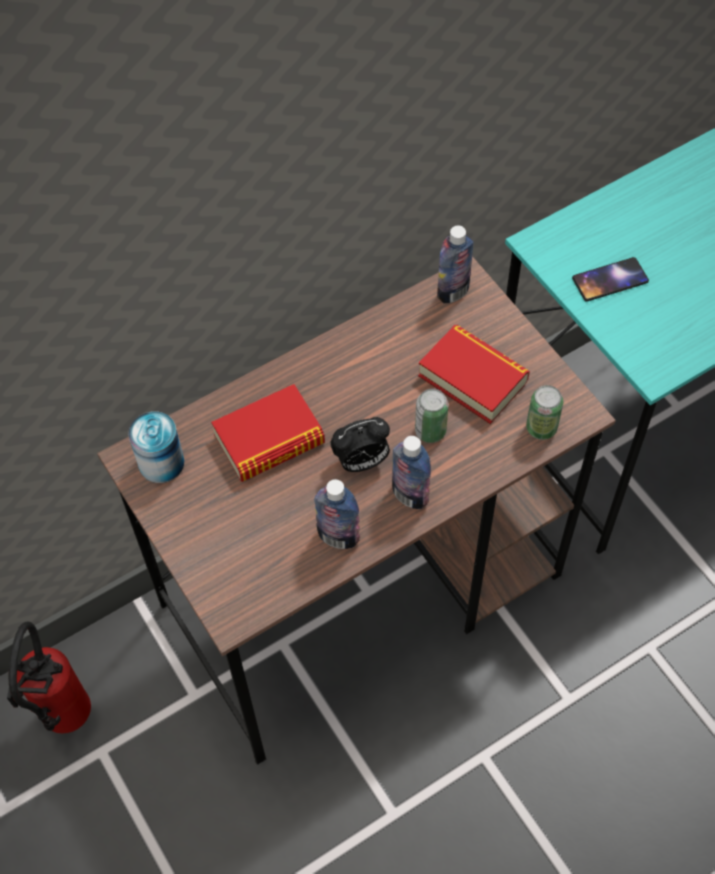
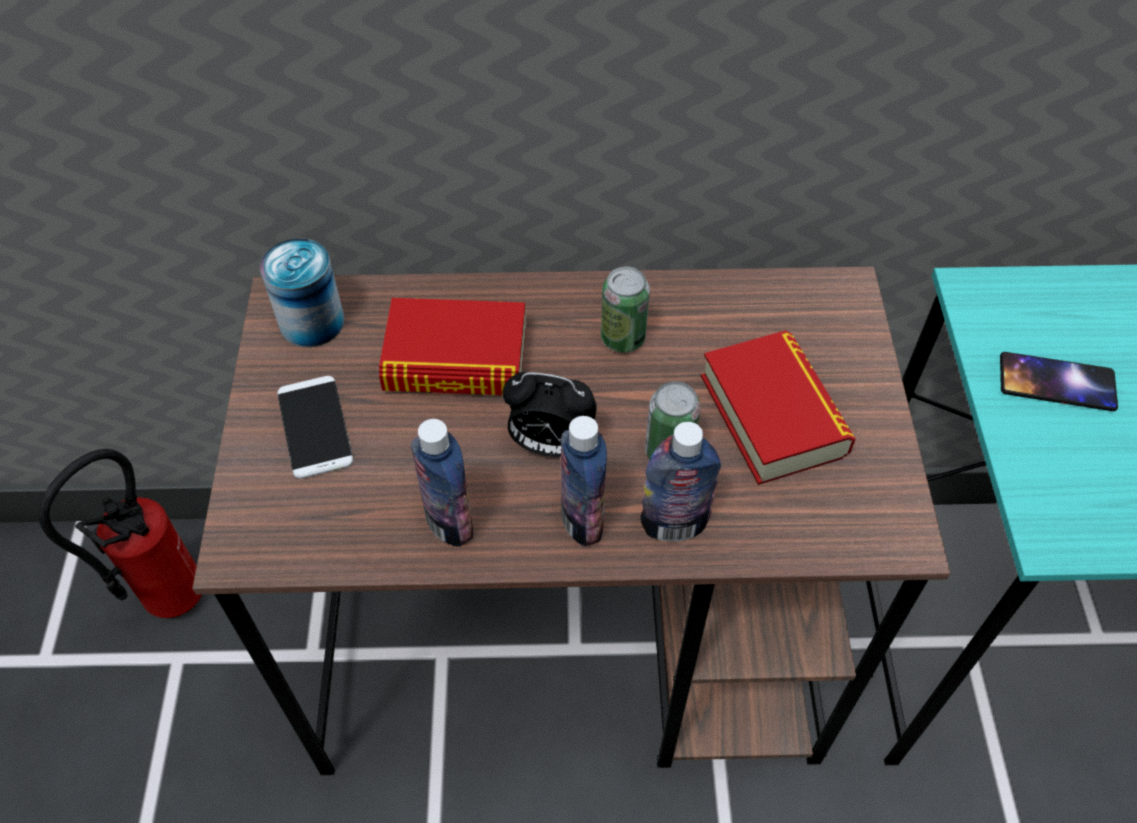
camera: 30 degrees right, 5 degrees down
bottle [437,226,474,304] -> bottle moved to [640,422,721,542]
can [526,385,563,440] -> can moved to [601,266,650,353]
none -> phone [277,376,354,479]

